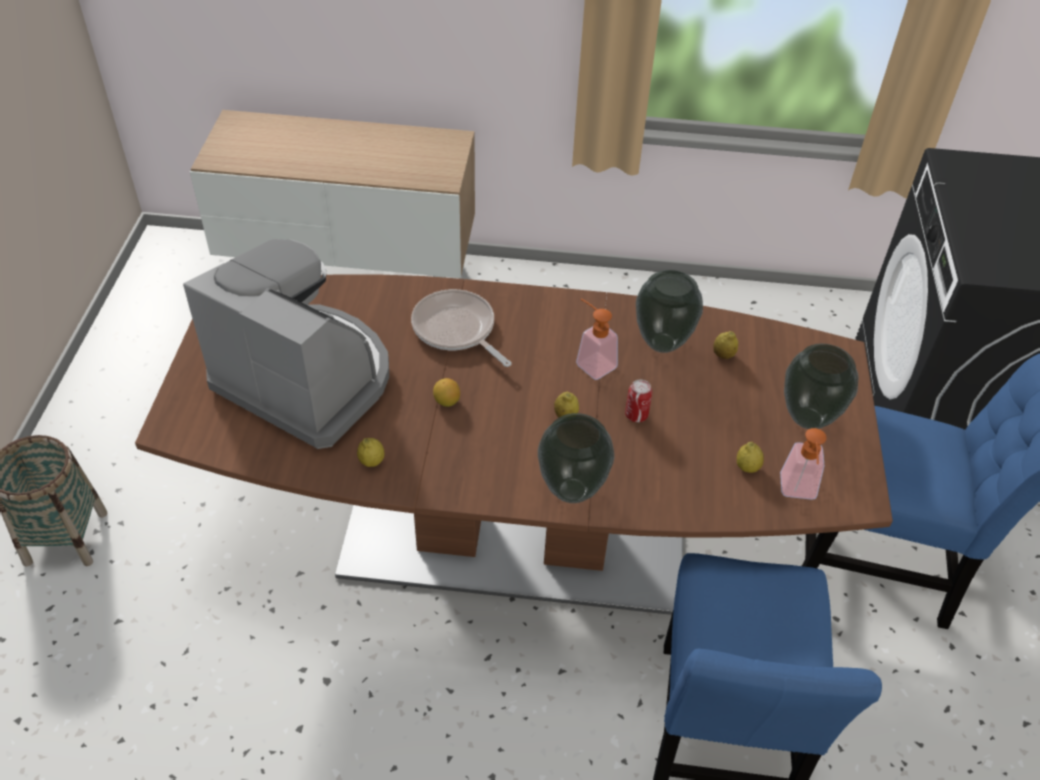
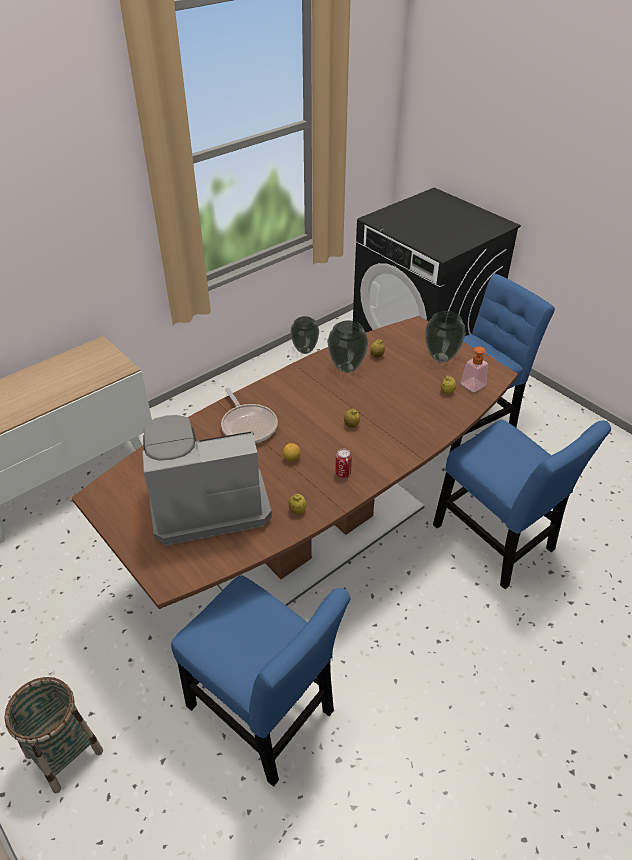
camera: 45 degrees left, 5 degrees down
frying pan [411,289,512,367] -> frying pan turned 120 degrees counterclockwise [221,388,278,444]
vase [538,413,614,503] -> vase moved to [290,316,319,354]
soap dispenser [576,298,618,380] -> none
can [625,380,652,422] -> can moved to [335,448,352,478]
none -> blue chair [171,575,351,787]

